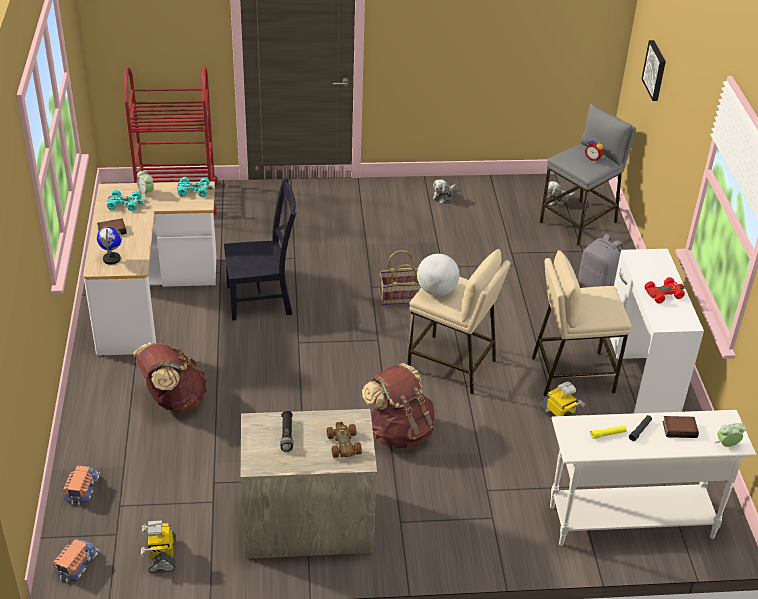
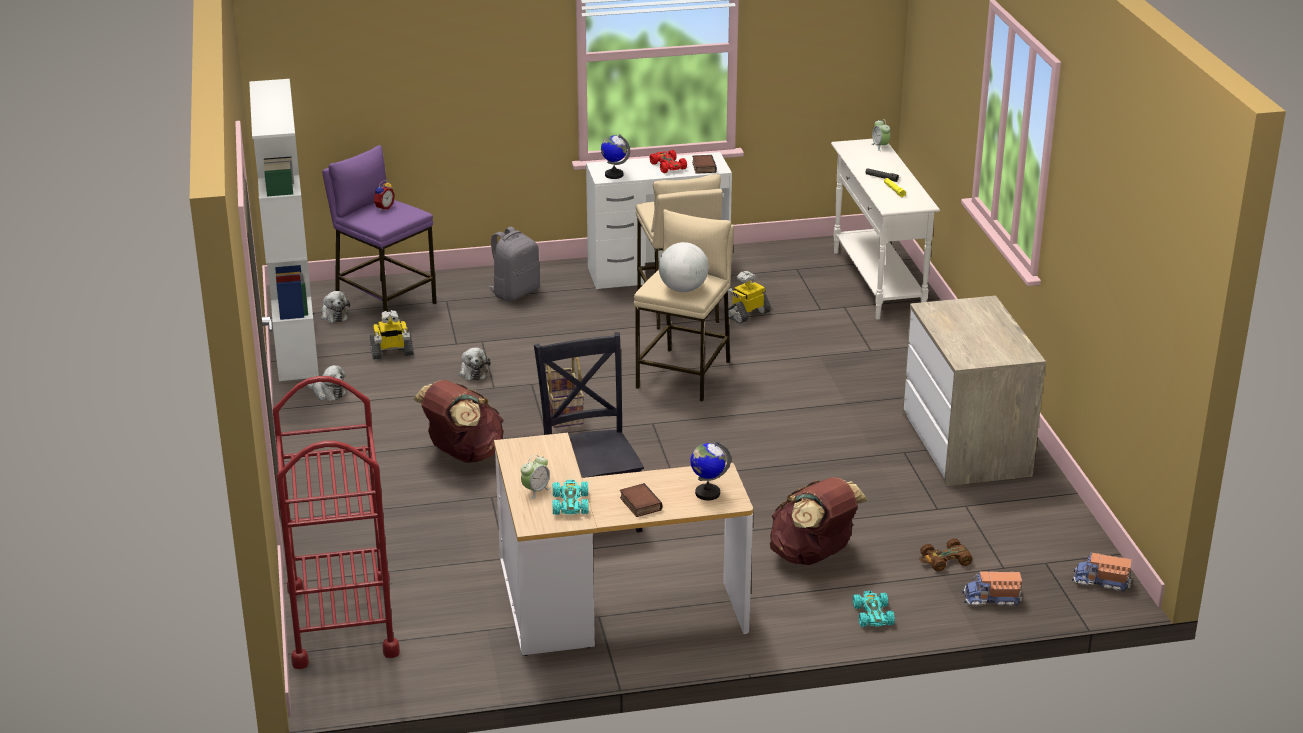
camera: 95 degrees left, 10 degrees down
toy robot [141,520,176,573] -> toy robot moved to [370,310,414,359]
turquoise toy car [177,177,214,197] -> turquoise toy car moved to [853,591,895,627]
black flashlight [280,411,293,452] -> none
brown toy car [327,422,362,458] -> brown toy car moved to [919,538,972,571]
brown backpack [362,363,435,449] -> brown backpack moved to [413,380,503,463]
grey stool [540,104,636,246] -> purple stool [322,145,437,312]
picture [641,40,666,101] -> none
book [662,416,699,438] -> book moved to [692,155,717,174]
none -> white bookcase [249,79,319,381]
none -> plush toy [459,347,491,381]
none -> globe [601,134,630,179]

